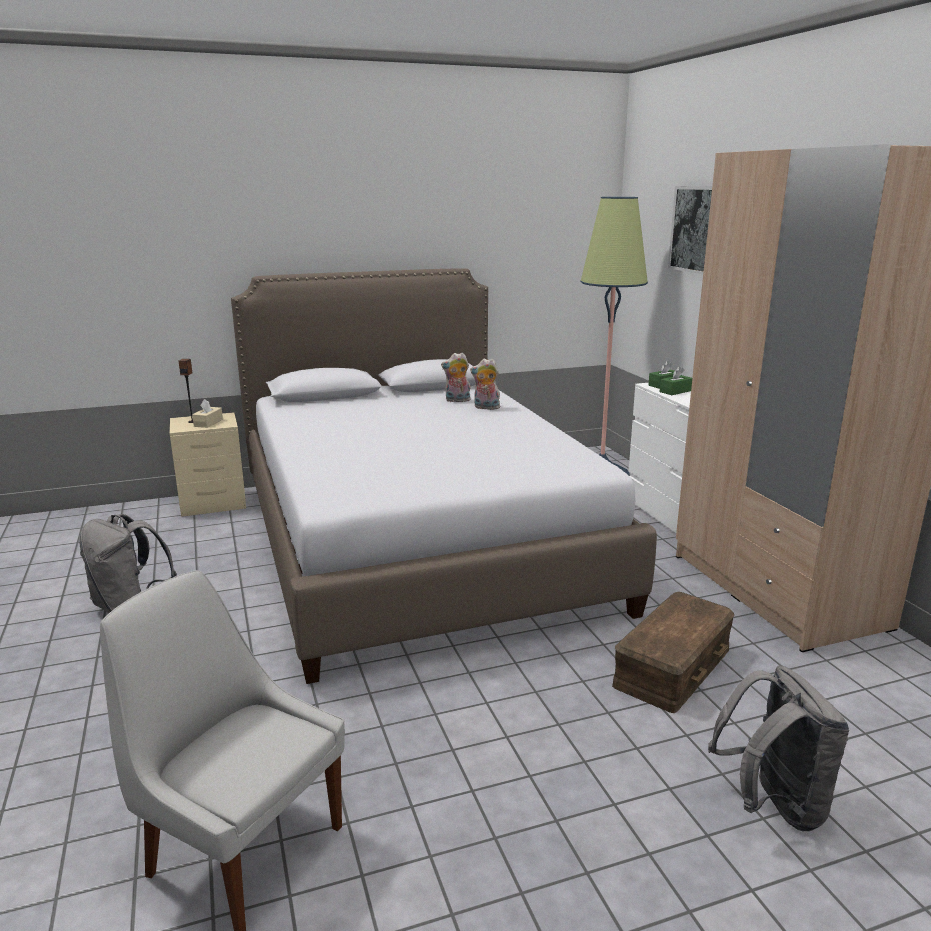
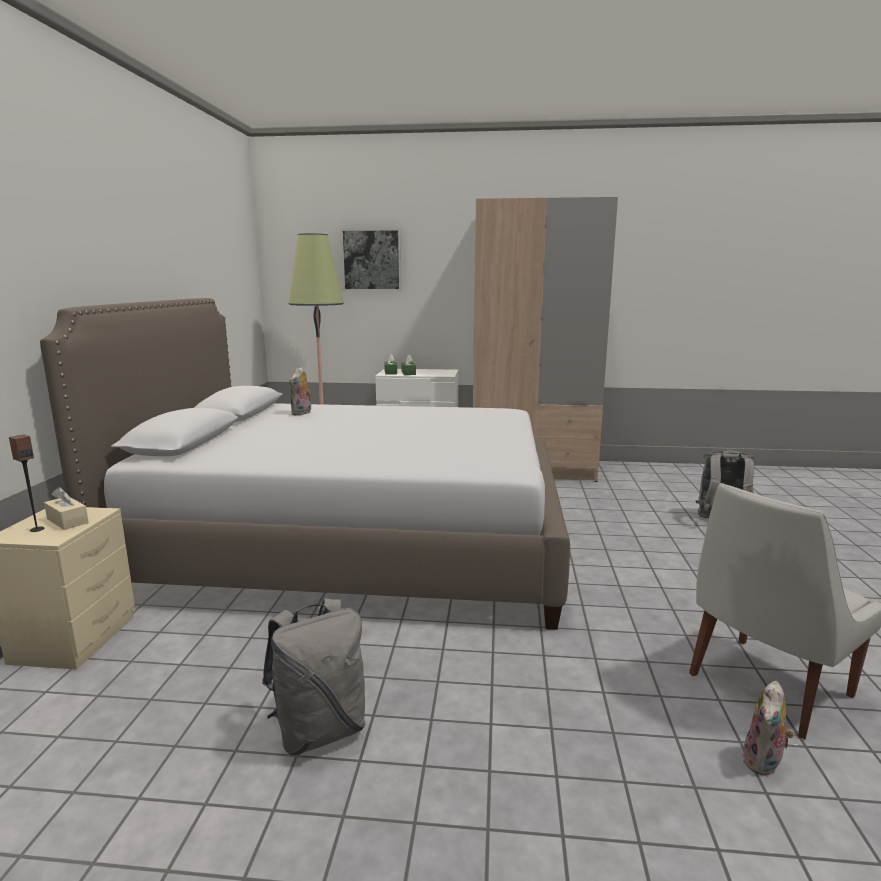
camera: 65 degrees left, 5 degrees down
plush toy [470,359,500,410] -> plush toy moved to [742,681,794,776]
brown storage box [612,592,734,713] -> none

